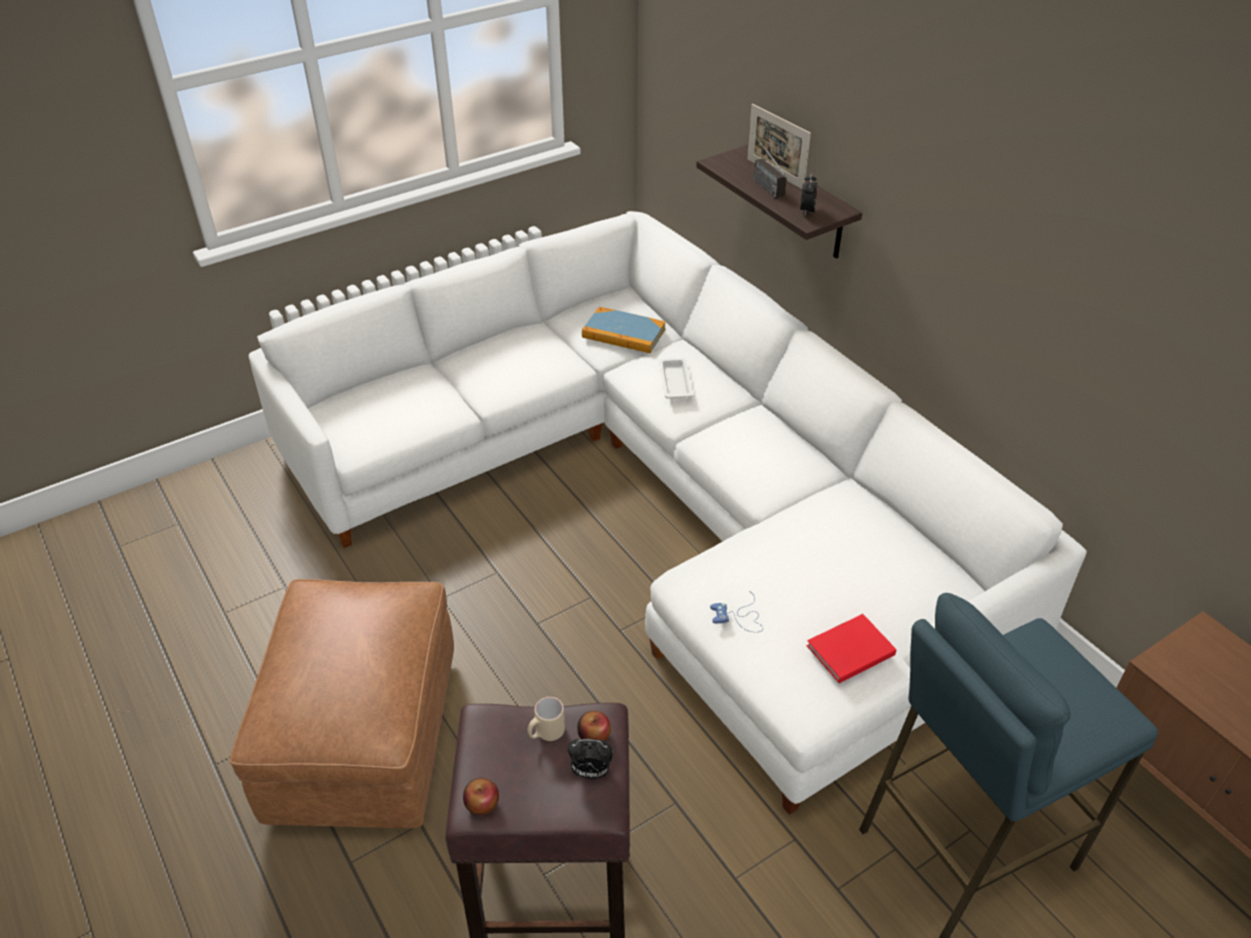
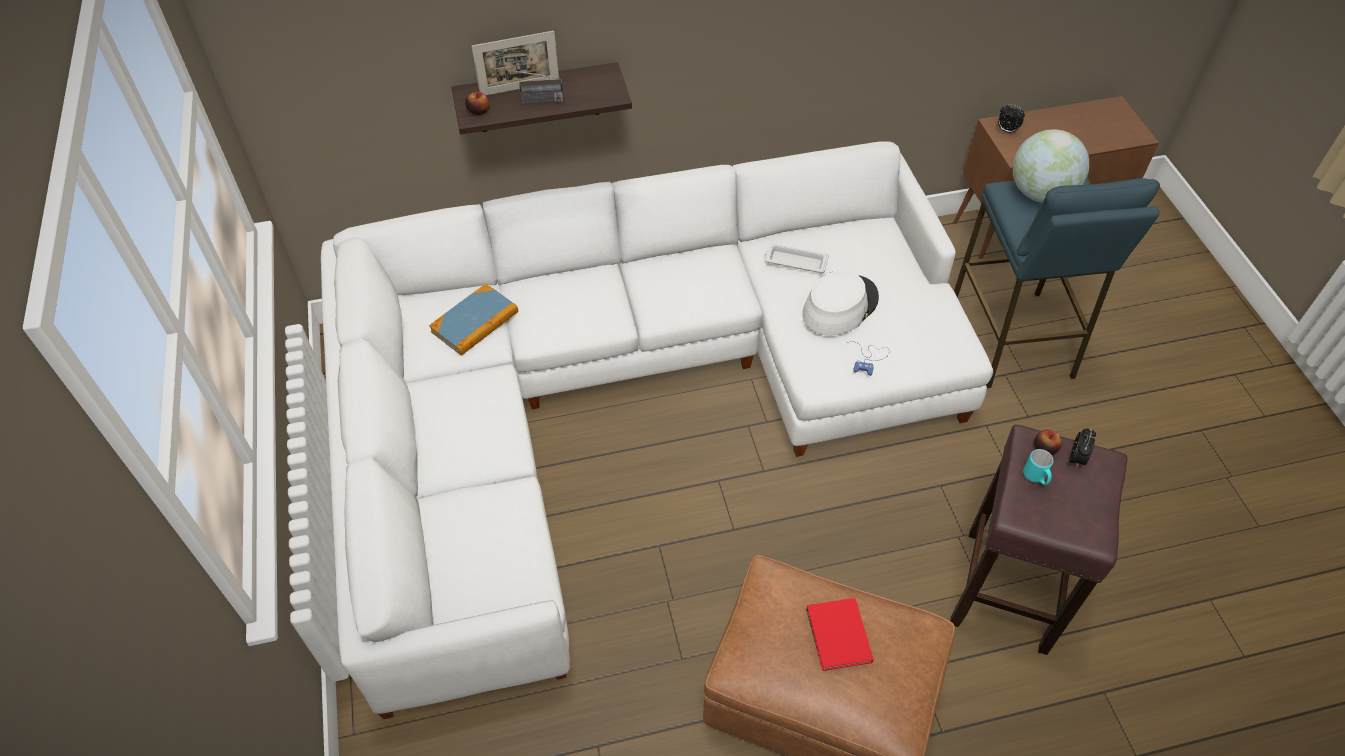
camera: 70 degrees left, 10 degrees up
apple [463,778,499,815] -> apple moved to [465,92,489,115]
beige mug [528,697,565,741] -> turquoise mug [1023,449,1053,485]
white tray [659,357,693,399] -> white tray moved to [764,243,829,273]
alarm clock [800,172,818,216] -> alarm clock moved to [998,104,1025,134]
red book [807,614,897,683] -> red book moved to [806,598,874,671]
none -> white hat [802,271,879,336]
none -> globe [1013,129,1089,203]

